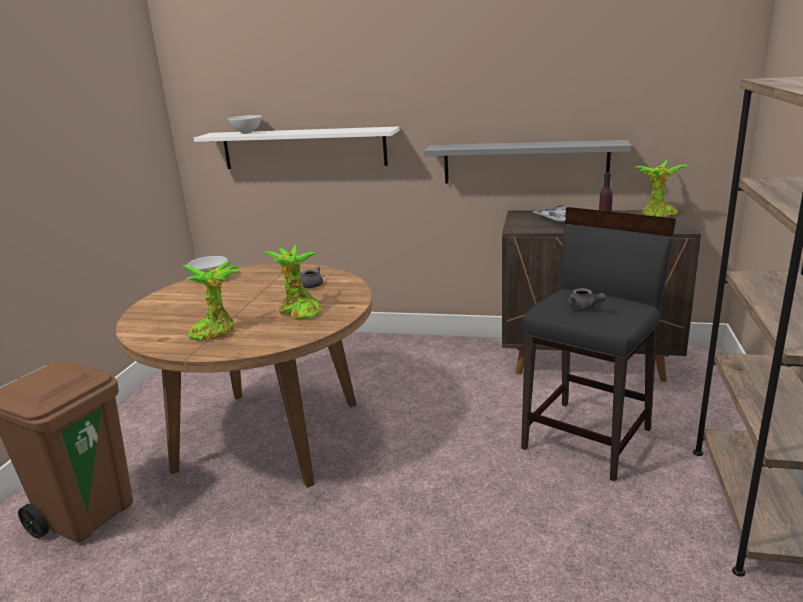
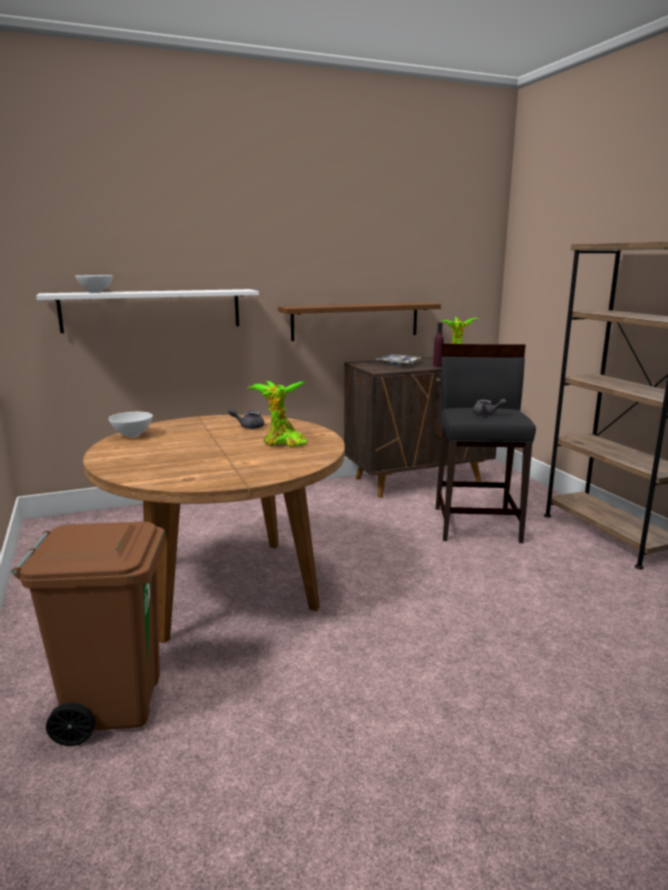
camera: 35 degrees left, 5 degrees down
potted plant [182,261,241,340] -> none
grey shelf [424,140,631,184] -> brown shelf [278,302,441,341]

